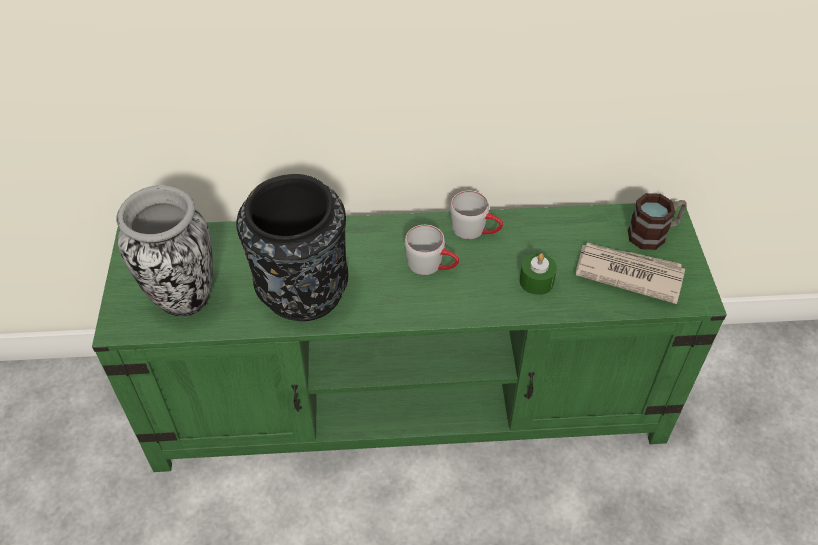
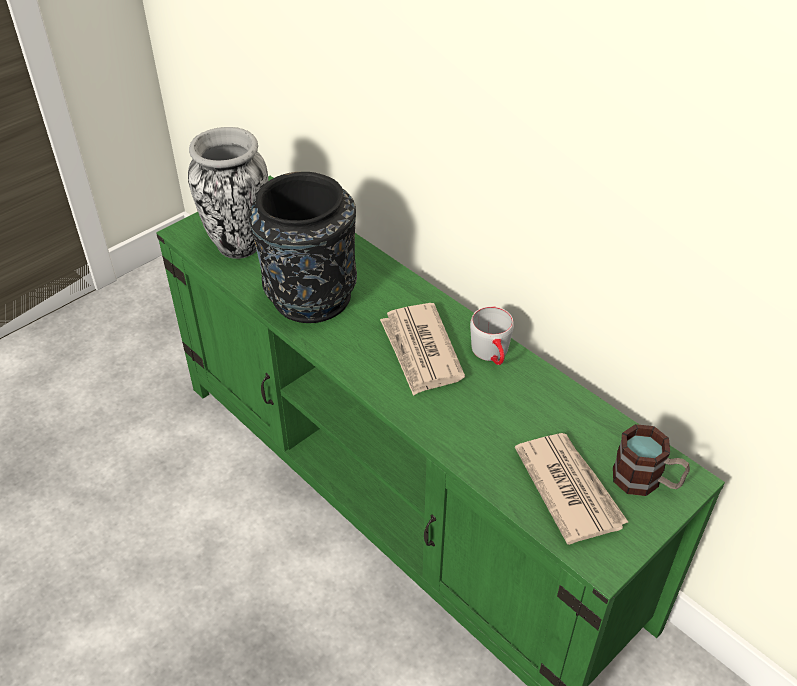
camera: 50 degrees right, 5 degrees down
grey mug [405,225,459,275] -> newspaper [380,303,465,396]
green candle [519,253,557,295] -> none

